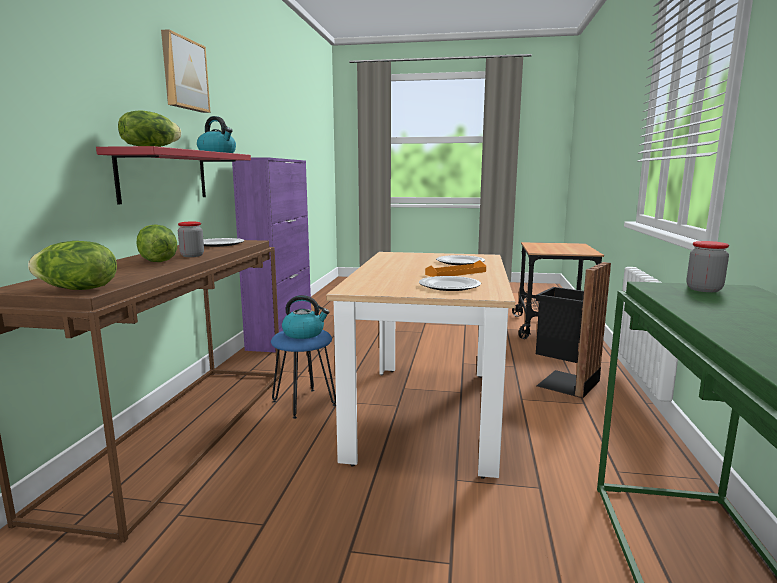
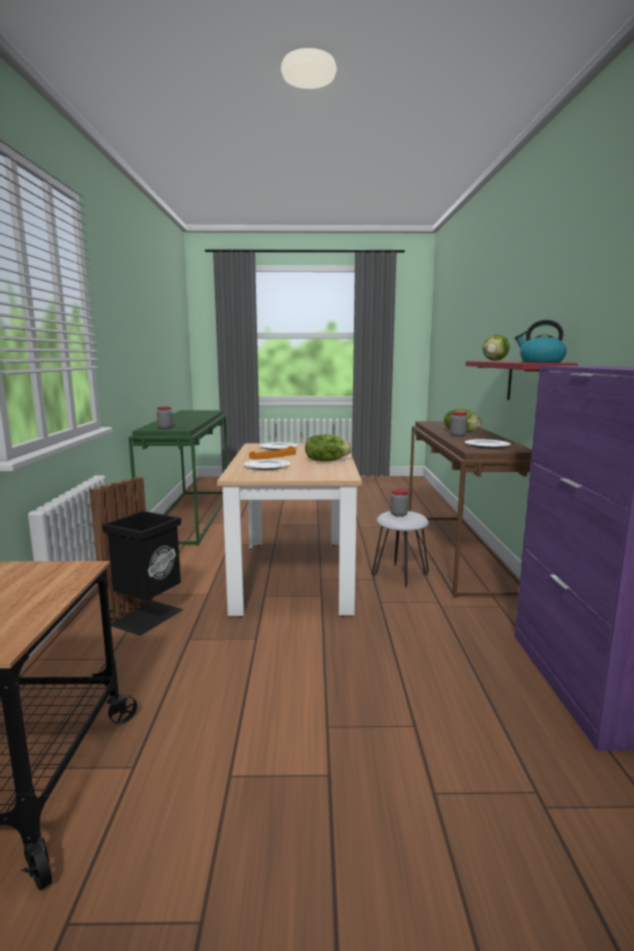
camera: 170 degrees right, 0 degrees up
lettuce [28,241,117,290] -> lettuce moved to [305,434,352,461]
picture [161,29,211,113] -> none
blue stool [271,330,336,419] -> white stool [372,511,429,588]
kettle [282,295,329,339] -> jar [391,489,408,517]

